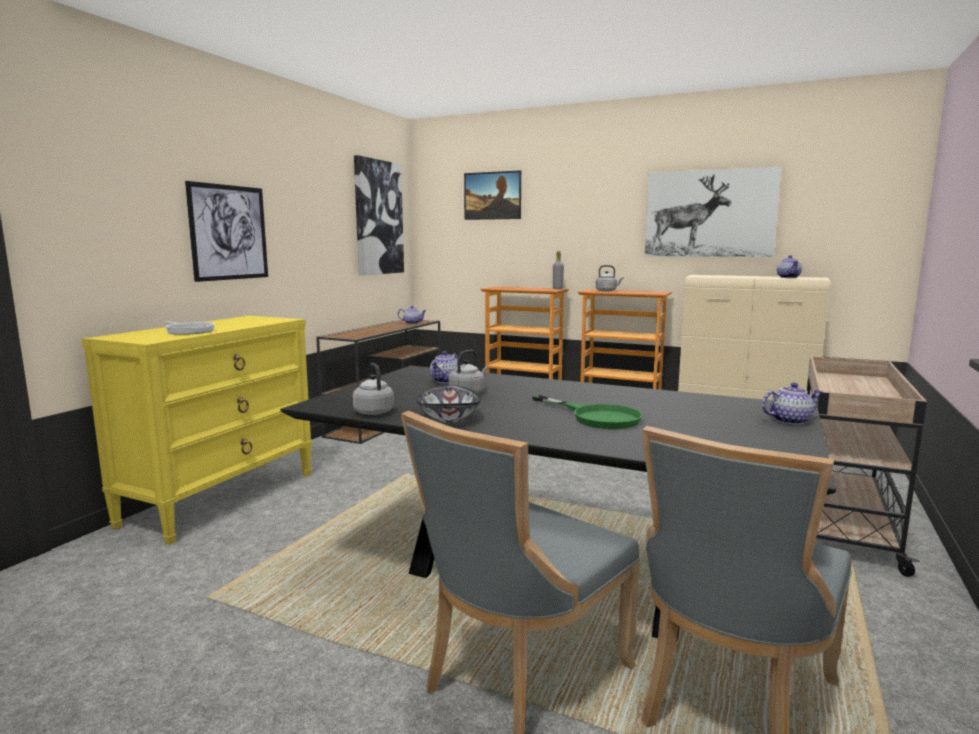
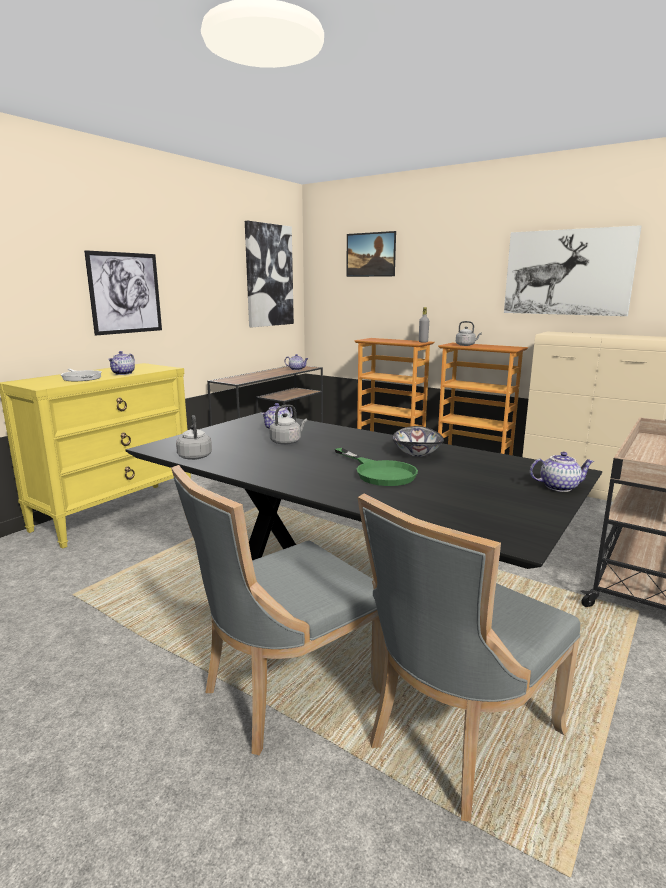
camera: 10 degrees right, 5 degrees up
bowl [417,385,481,423] -> bowl moved to [392,426,444,457]
teapot [777,255,802,278] -> teapot moved to [108,351,135,375]

